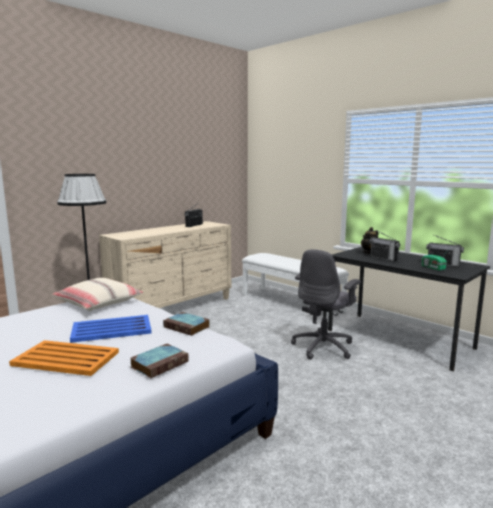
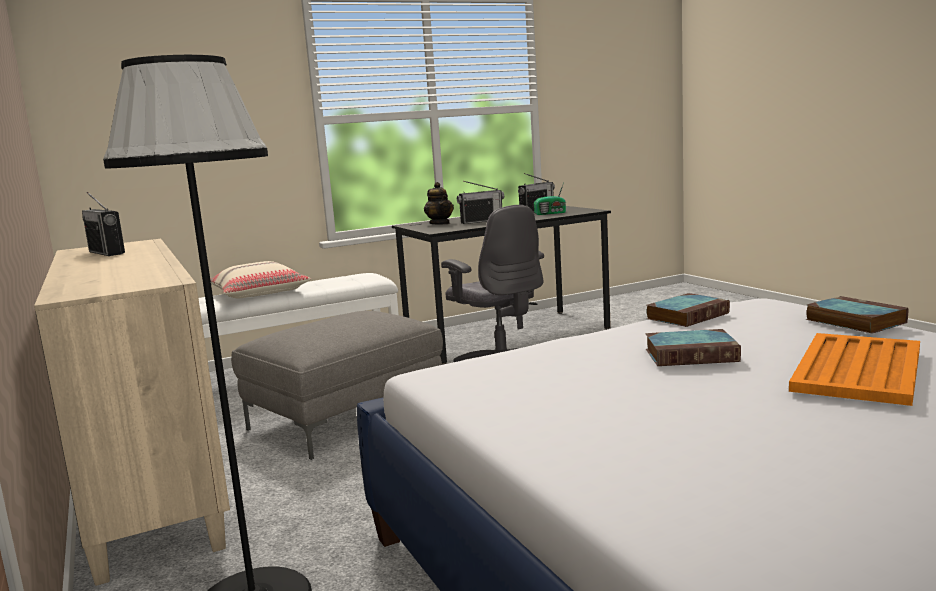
camera: 70 degrees left, 0 degrees up
beige pillow [51,278,143,311] -> beige pillow moved to [210,261,311,298]
blue tray [70,315,151,343] -> book [645,329,741,366]
none -> grey ottoman [231,311,443,460]

